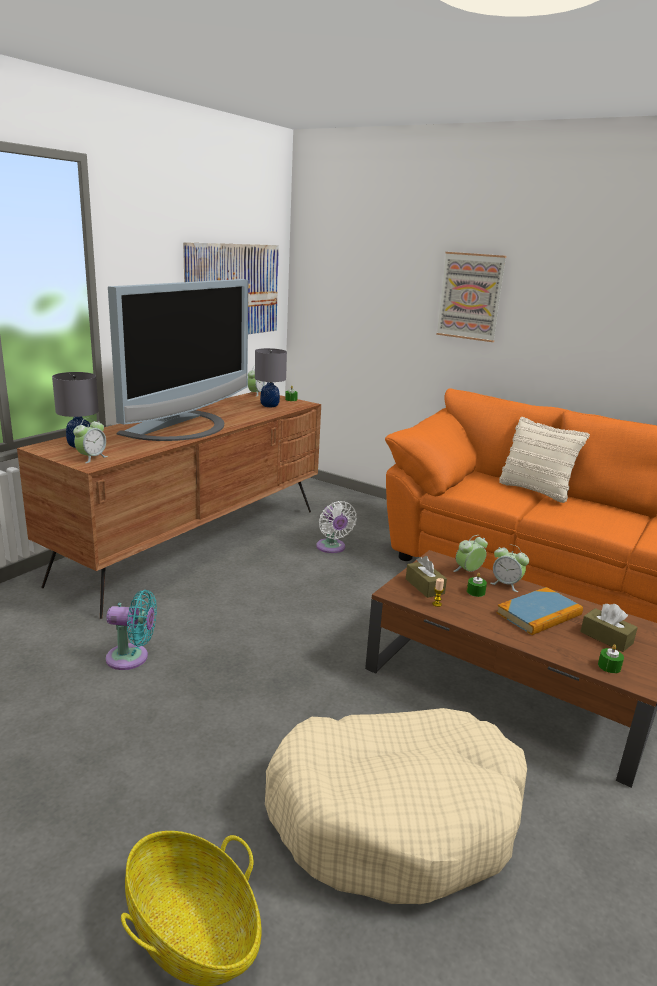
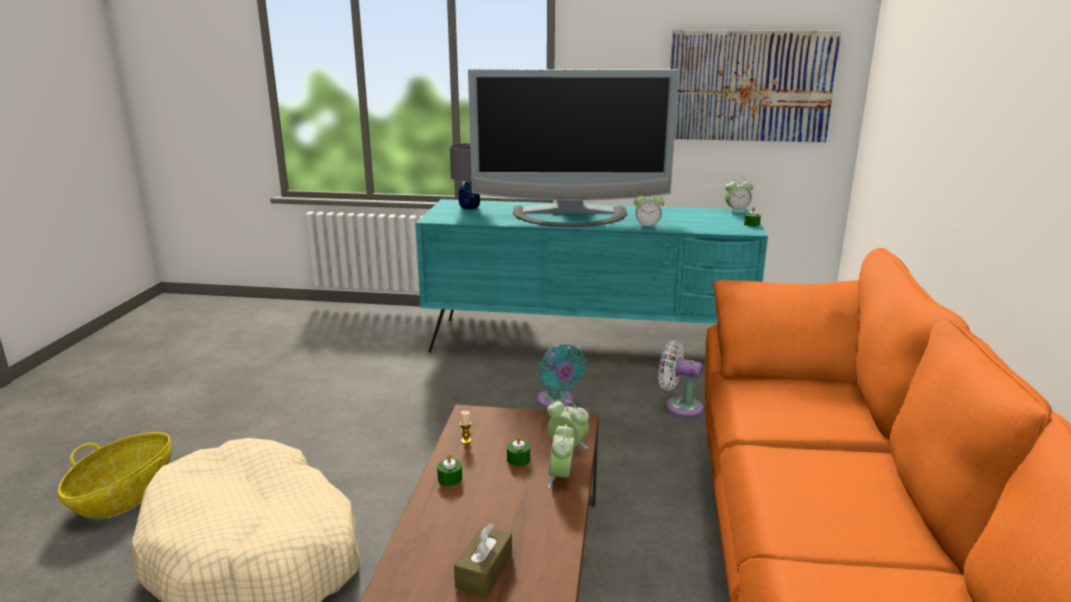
camera: 65 degrees right, 0 degrees up
brown tv stand [17,392,321,619] -> turquoise tv stand [415,199,768,353]
alarm clock [73,418,108,463] -> alarm clock moved to [634,191,665,230]
turquoise fan [106,590,157,670] -> turquoise fan moved to [537,344,586,408]
grey table lamp [255,348,287,407] -> none
white fan [316,501,357,553] -> white fan turned 75 degrees clockwise [658,341,703,417]
brown tissue box [406,556,447,598] -> none
picture [436,252,506,342] -> none
book [497,587,583,635] -> none
beige pillow [499,417,590,503] -> none
green candle [598,644,624,673] -> green candle moved to [437,454,462,487]

